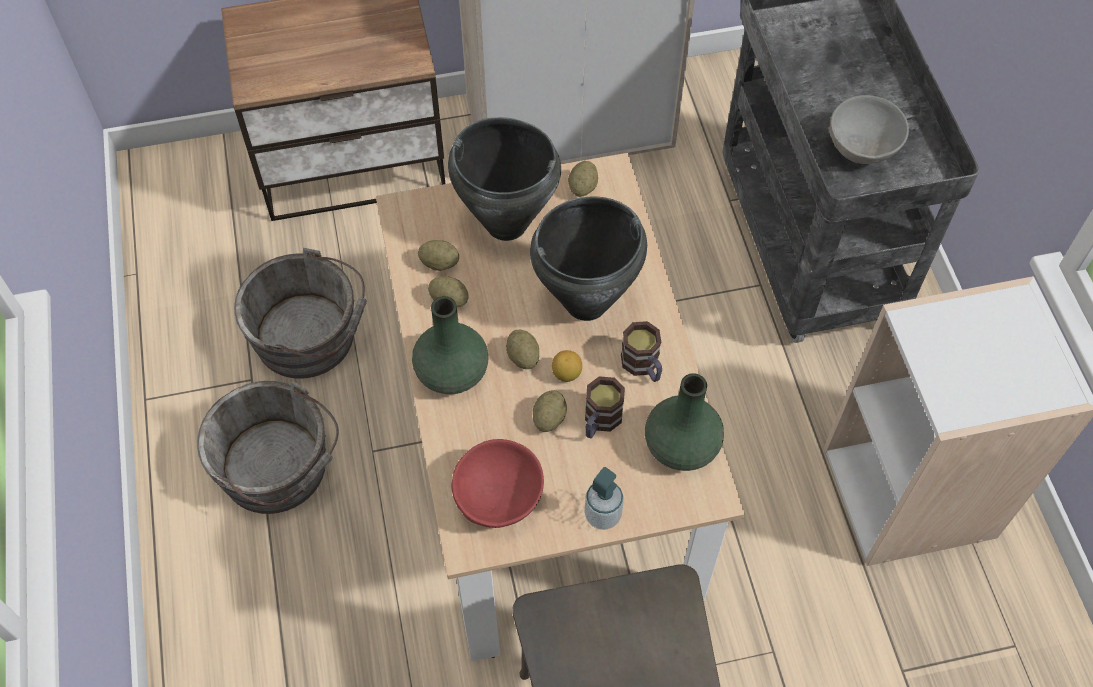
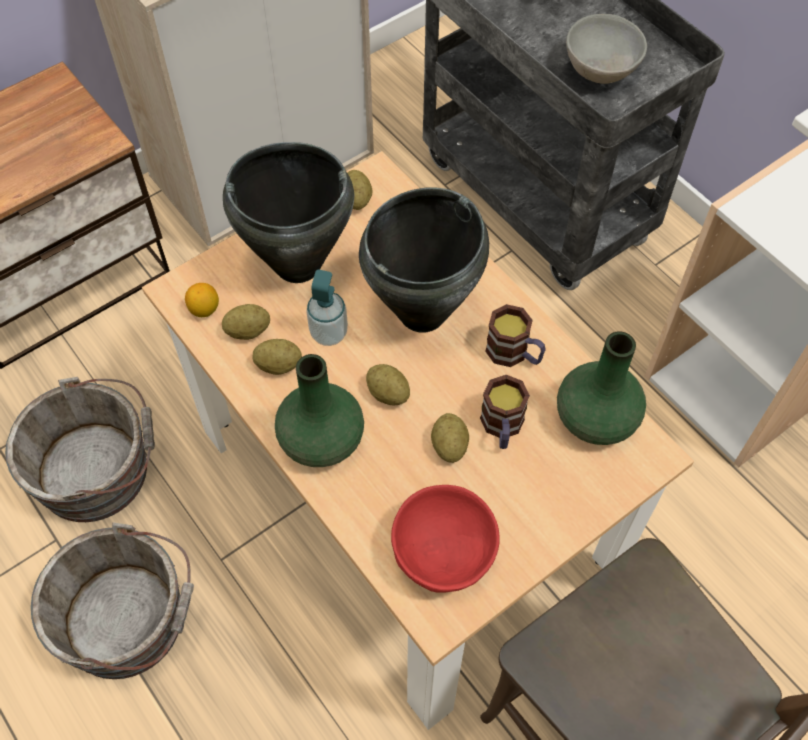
camera: 25 degrees left, 0 degrees up
lemon [552,350,582,382] -> lemon moved to [185,283,219,317]
soap dispenser [585,467,624,530] -> soap dispenser moved to [306,269,348,346]

